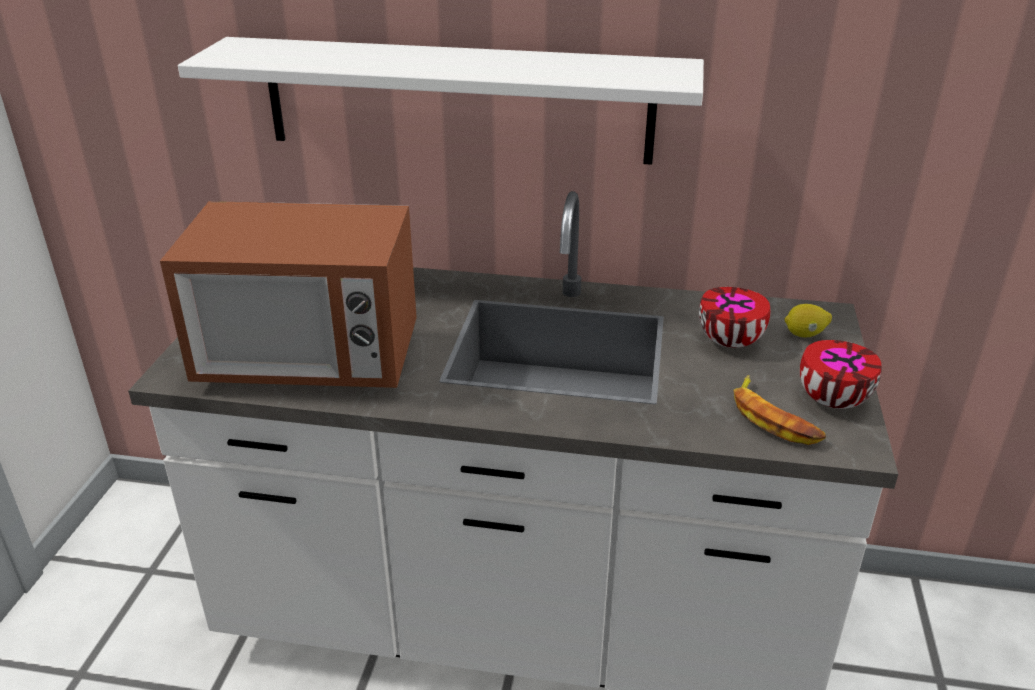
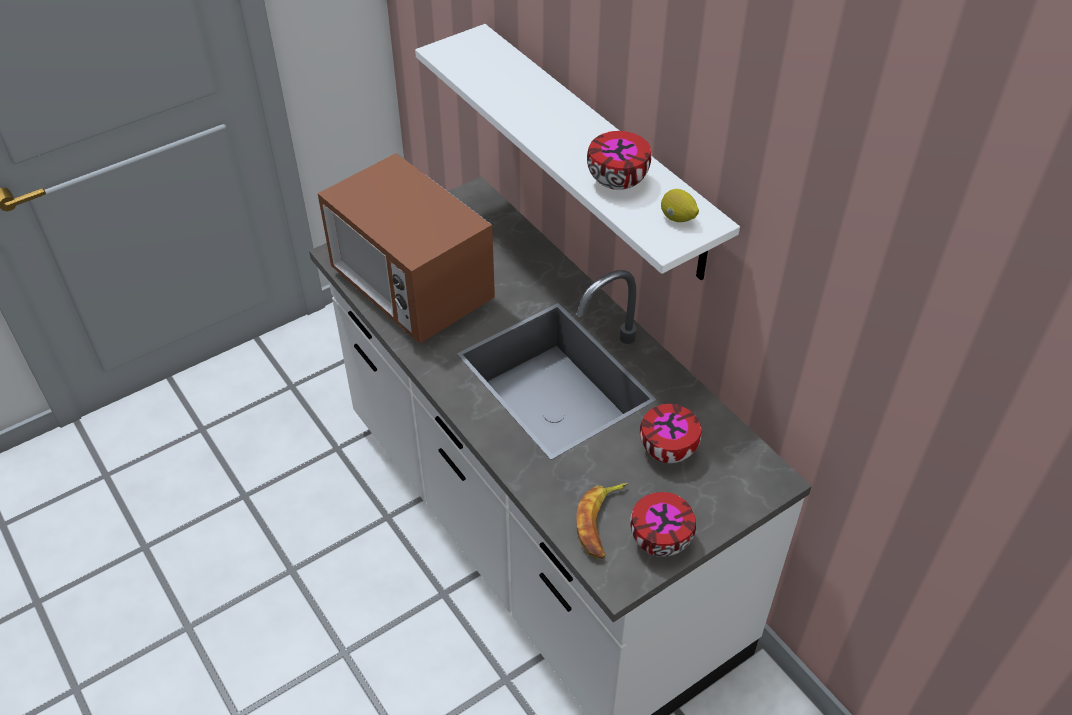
camera: 45 degrees right, 15 degrees up
lemon [784,304,832,337] -> lemon moved to [661,189,699,222]
none -> bowl [587,131,652,190]

